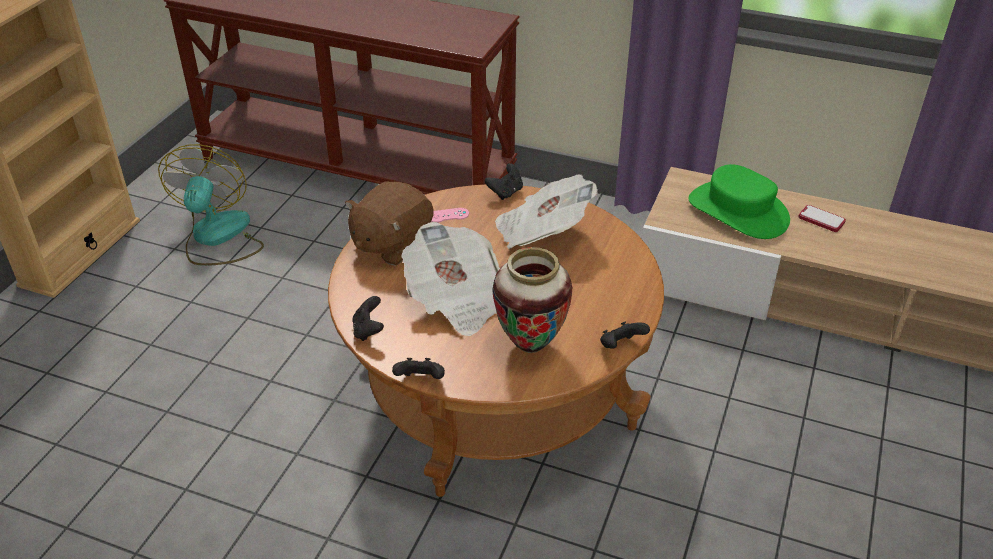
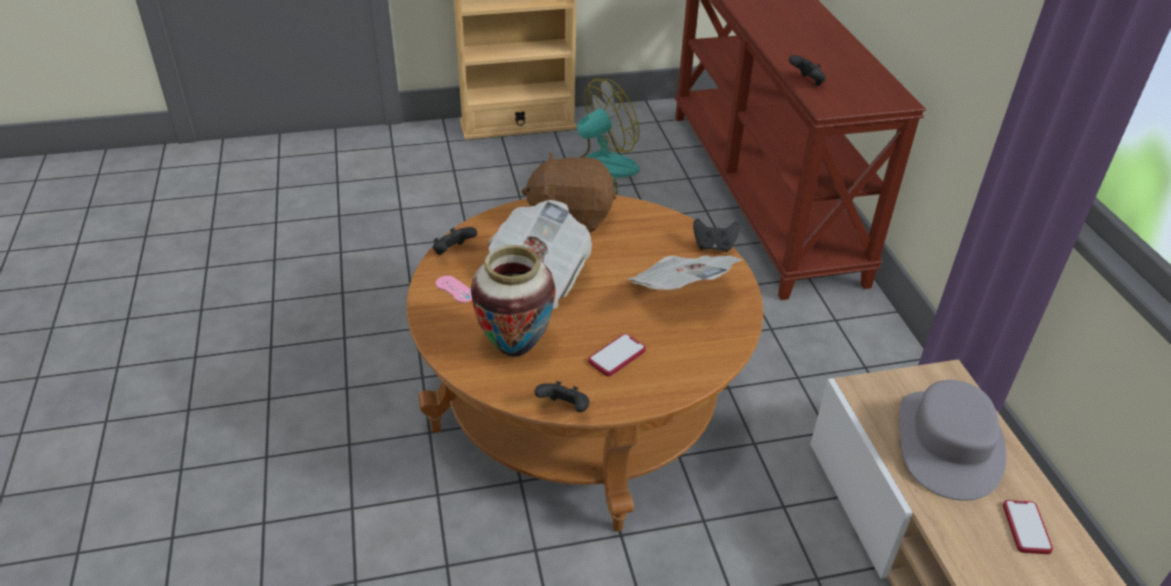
camera: 55 degrees right, 0 degrees up
black game controller [392,358,445,379] -> black game controller moved to [789,55,826,86]
pink game controller [431,208,469,223] -> pink game controller moved to [436,276,472,303]
green hat [689,164,790,239] -> grey hat [899,380,1006,501]
none -> phone [588,333,646,377]

